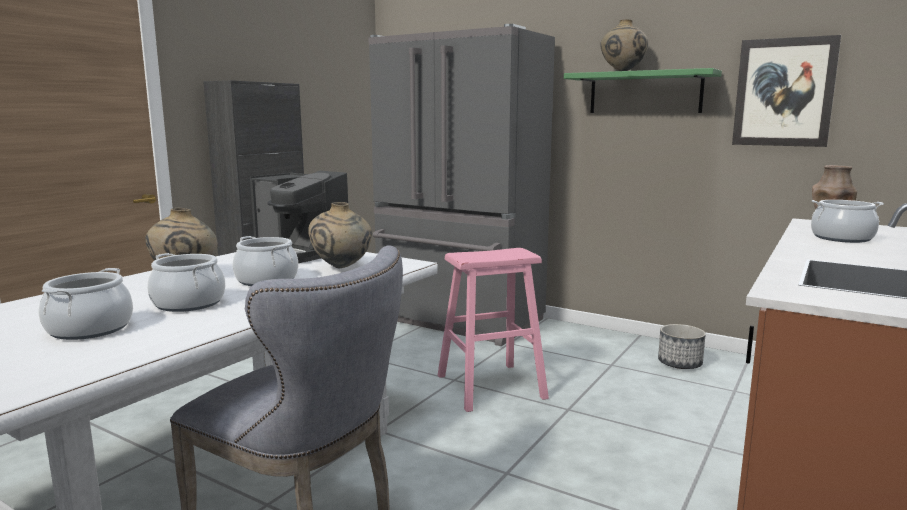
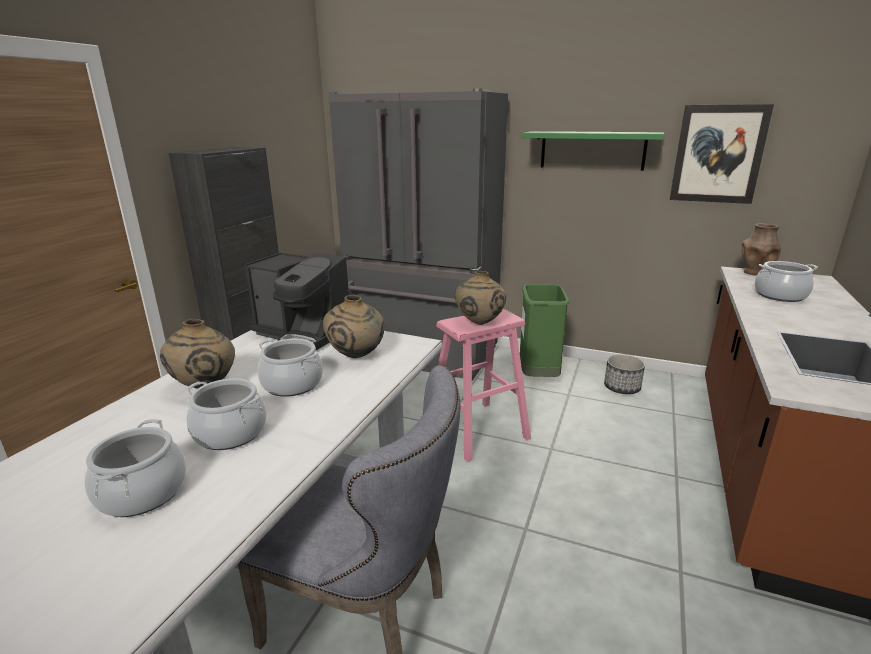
camera: 10 degrees left, 10 degrees up
beige vase [600,19,648,71] -> beige vase moved to [455,271,506,325]
none -> green trash can [520,284,569,377]

